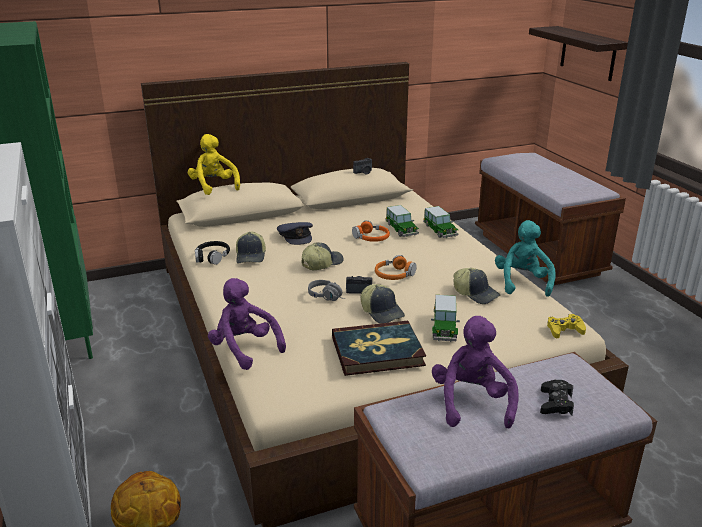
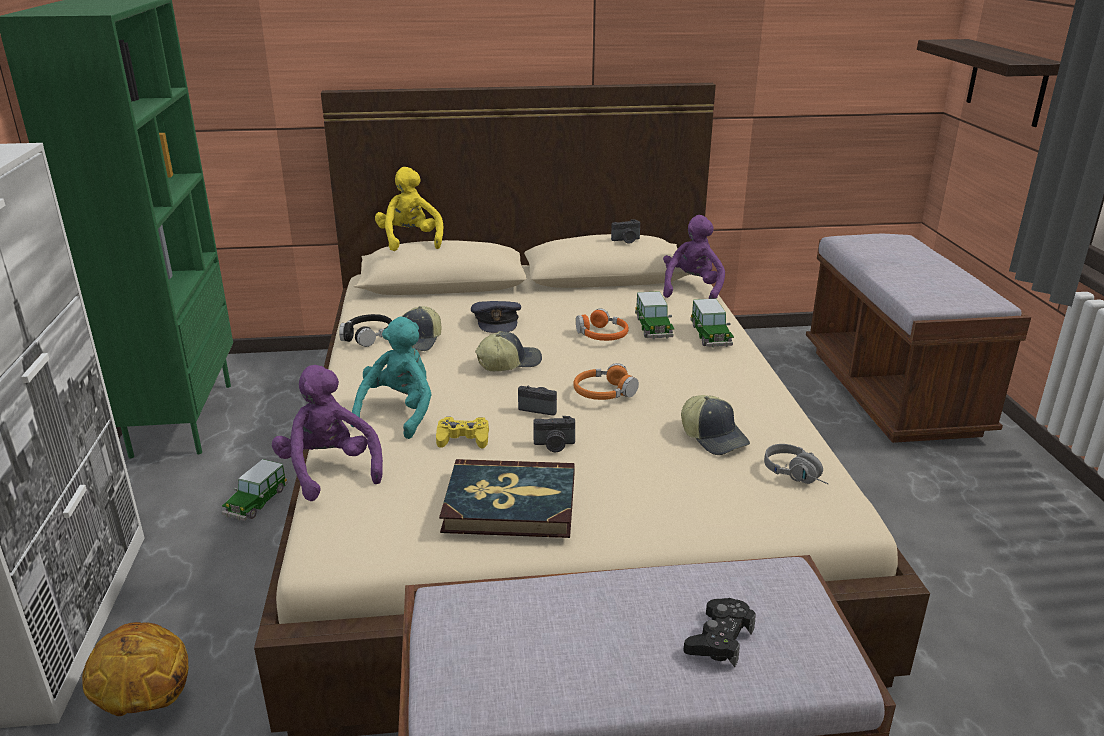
camera: 15 degrees right, 0 degrees up
grey headphones [308,280,345,301] -> grey headphones moved to [764,444,829,484]
cap [360,284,405,324] -> camera [533,416,575,452]
toy car [431,295,460,342] -> toy car moved to [222,459,288,521]
purple plush toy [432,316,519,428] -> purple plush toy moved to [663,215,725,299]
turquoise plush toy [495,220,556,297] -> turquoise plush toy moved to [350,317,432,439]
yellow game controller [547,314,586,338] -> yellow game controller moved to [436,417,489,448]

